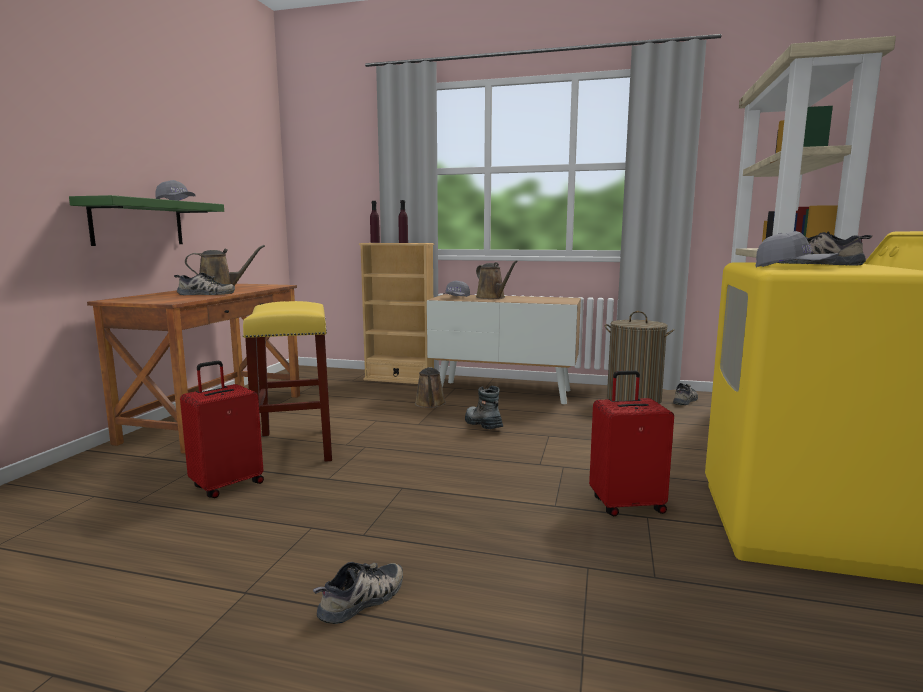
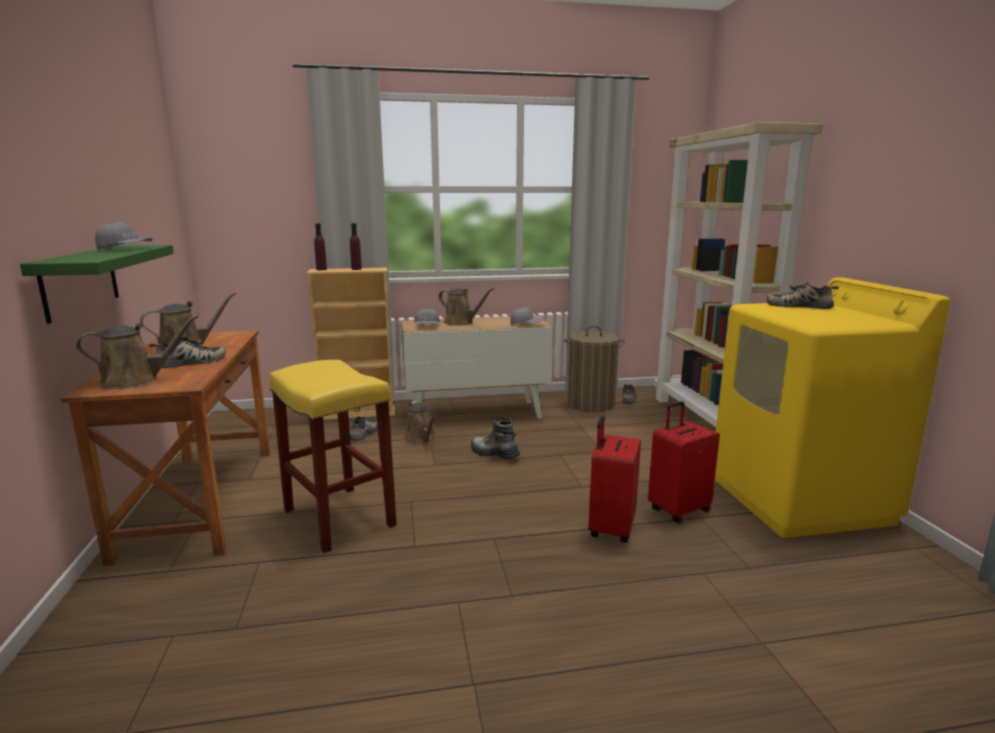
camera: 25 degrees left, 5 degrees up
red suitcase [180,361,264,498] -> red suitcase moved to [588,415,641,543]
shoe [313,562,403,624] -> shoe moved to [349,416,378,441]
grey cap [755,231,839,267] -> grey cap moved to [510,308,544,325]
none -> brown watering can [76,314,199,389]

